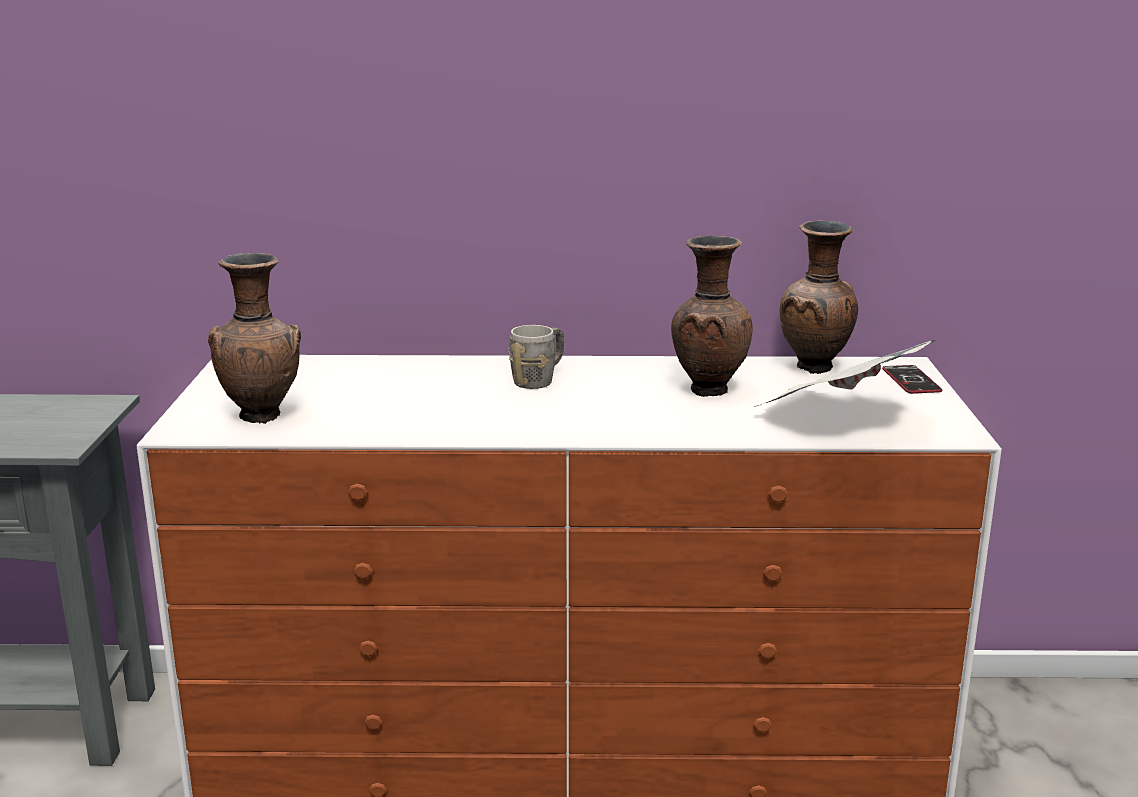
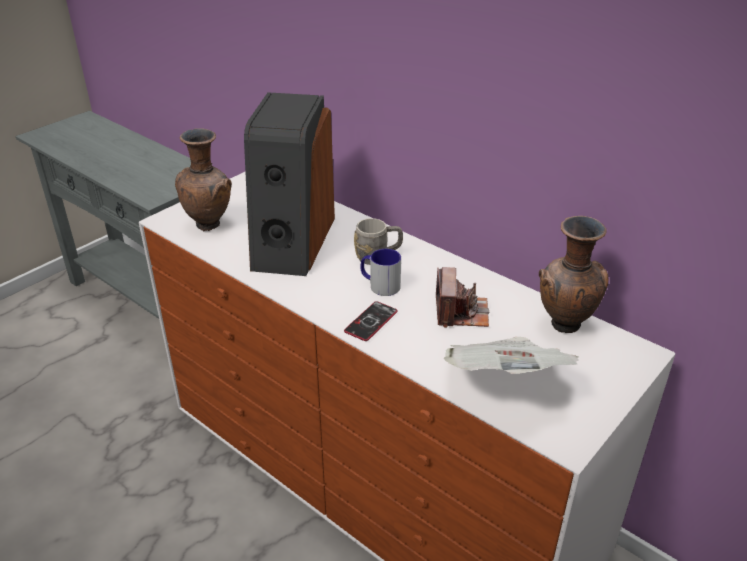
camera: 40 degrees right, 15 degrees up
brown vase [671,235,753,397] -> camera [436,267,489,328]
phone [882,365,943,394] -> phone moved to [344,301,398,341]
none -> speaker [244,92,335,276]
none -> mug [361,249,401,296]

